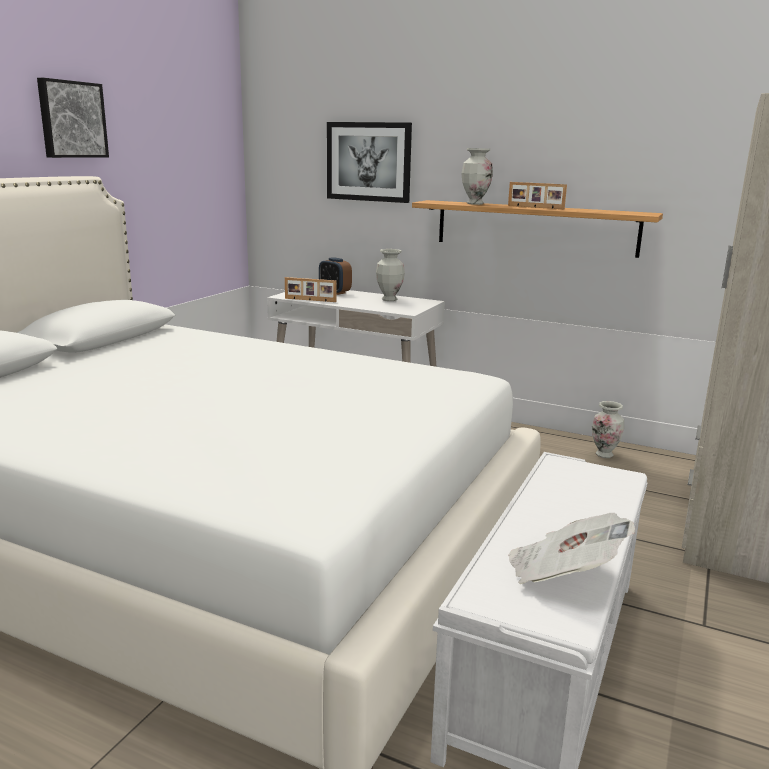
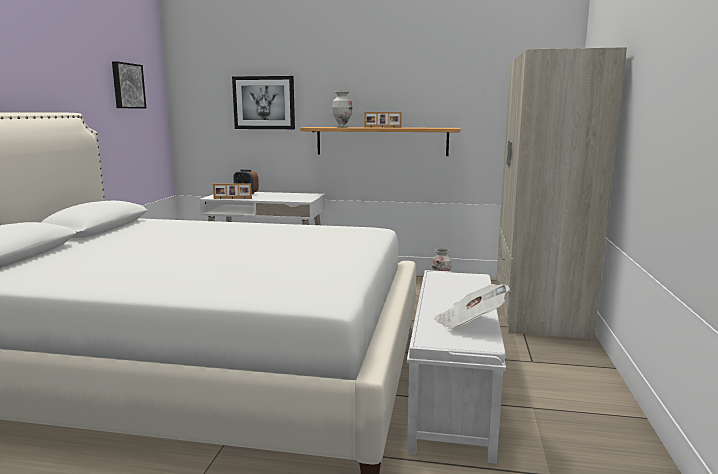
camera: 15 degrees left, 5 degrees down
picture [37,78,109,158] -> picture moved to [112,61,146,108]
vase [376,249,405,301] -> none

